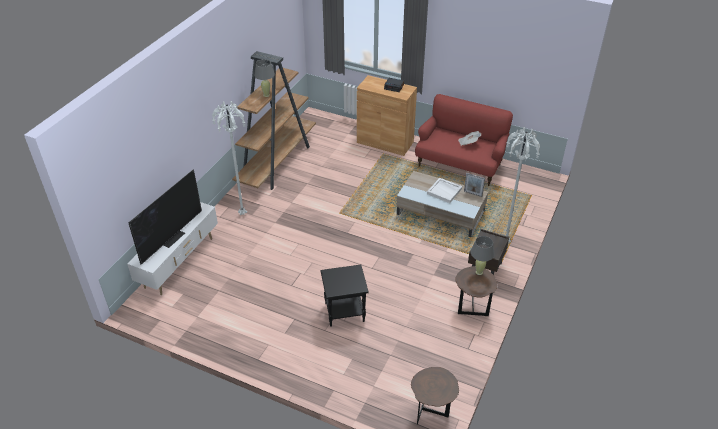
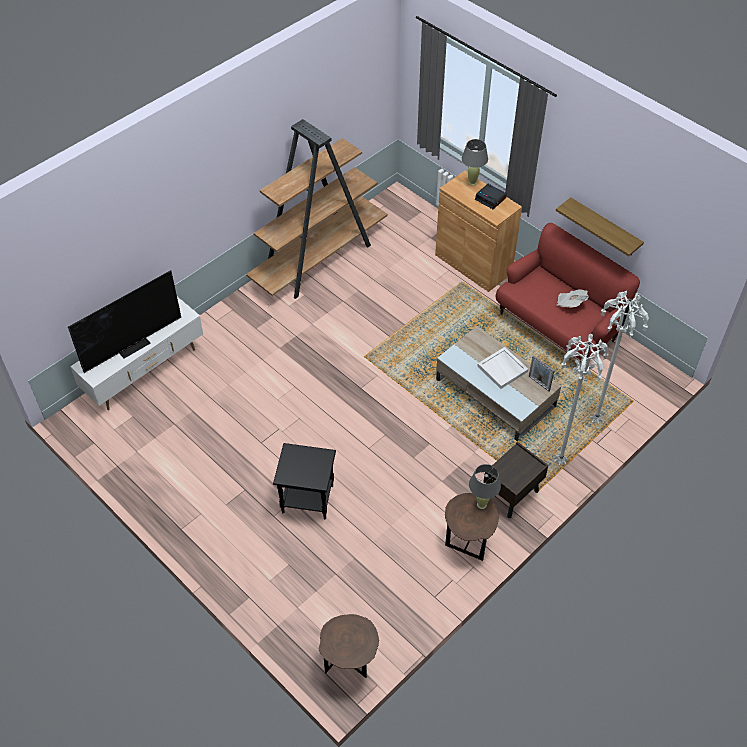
camera: 20 degrees right, 10 degrees up
white floor lamp [212,101,247,215] -> white floor lamp moved to [590,291,649,425]
grey table lamp [254,59,275,97] -> grey table lamp moved to [462,139,488,185]
none -> shelf [556,197,644,256]

